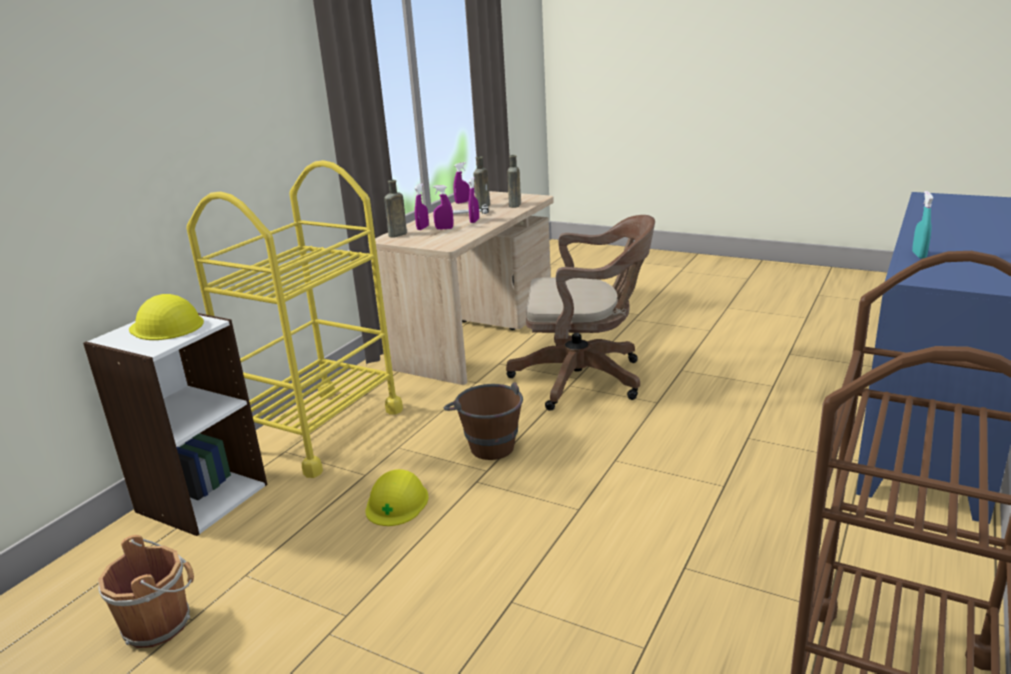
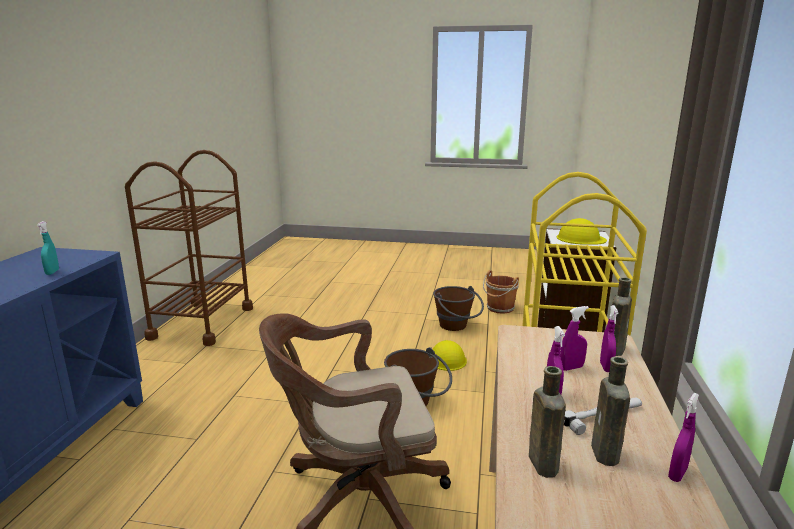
camera: 160 degrees right, 5 degrees down
none -> brown bucket [433,286,484,331]

